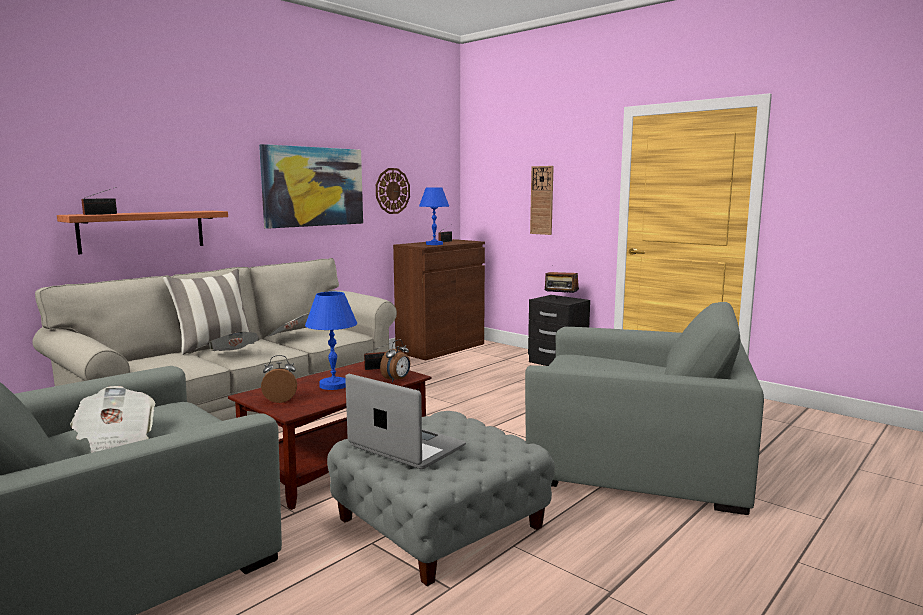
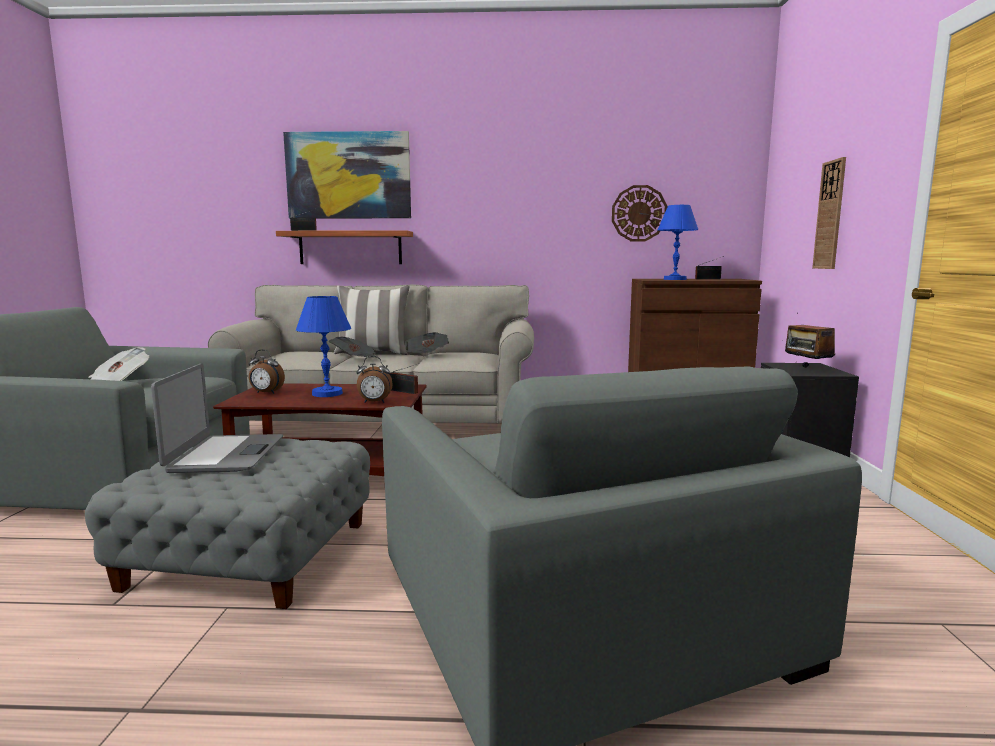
camera: 50 degrees right, 0 degrees up
picture [259,144,363,229] -> picture moved to [283,131,411,219]
alarm clock [261,355,297,403] -> alarm clock turned 150 degrees clockwise [249,350,285,394]

